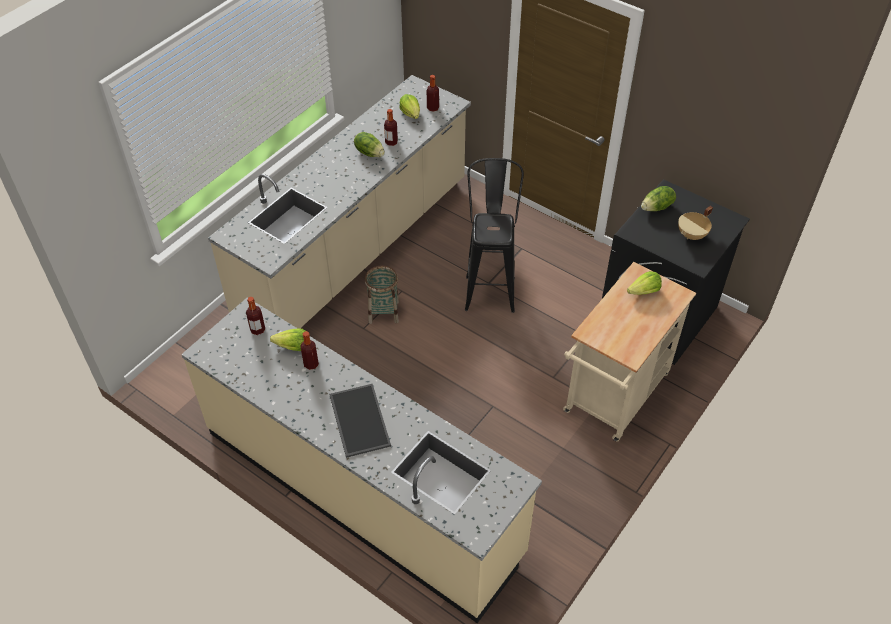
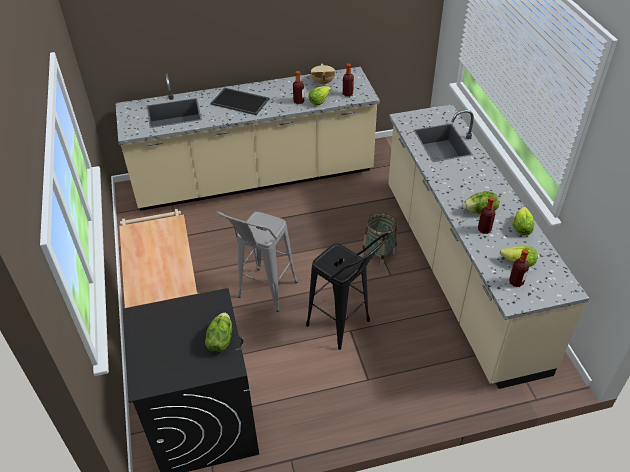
camera: 130 degrees right, 5 degrees down
lettuce [627,271,662,295] -> lettuce moved to [512,207,534,235]
beige cooking pot [678,206,713,240] -> beige cooking pot moved to [311,64,336,86]
none -> grey stool [216,211,297,312]

